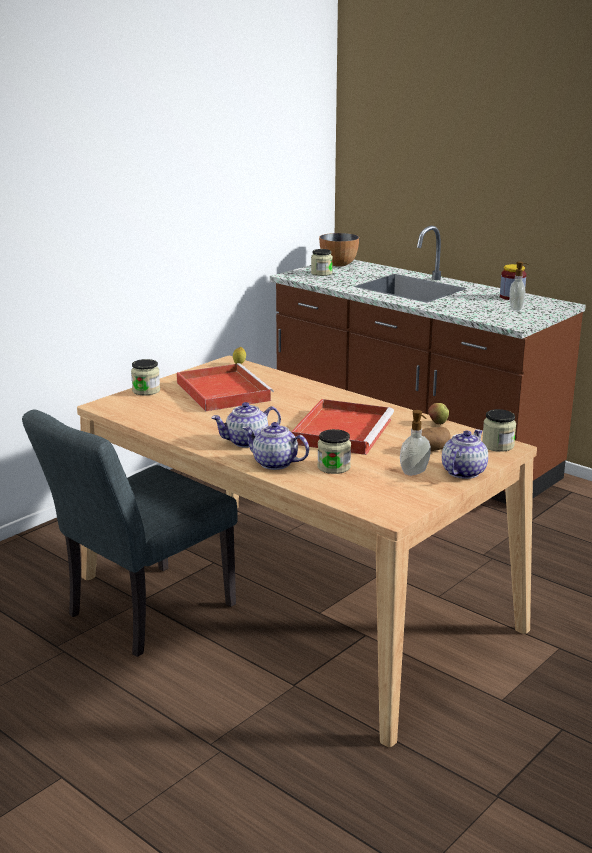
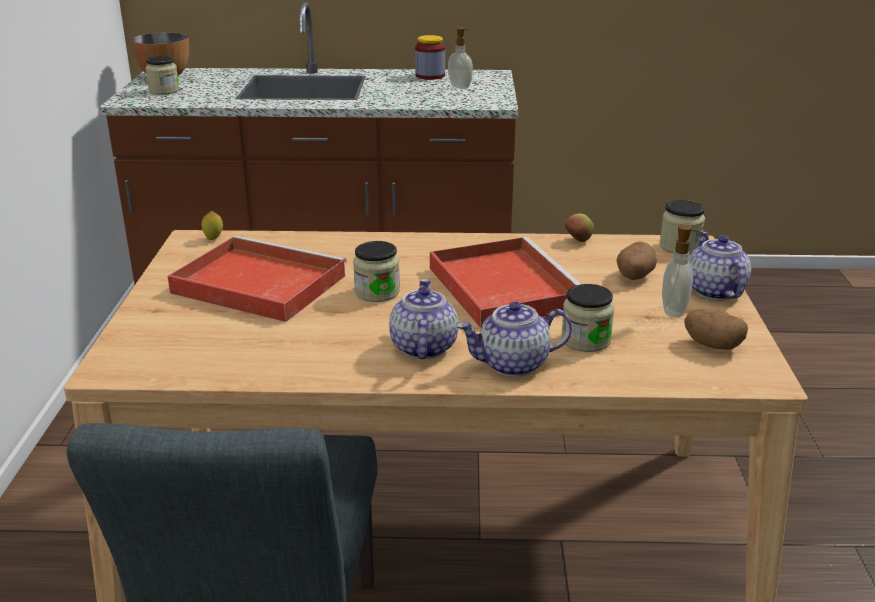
camera: 40 degrees left, 5 degrees up
jar [131,359,160,396] -> jar moved to [353,241,400,302]
teapot [211,402,281,448] -> teapot turned 150 degrees clockwise [389,279,458,359]
none -> potato [684,309,748,350]

